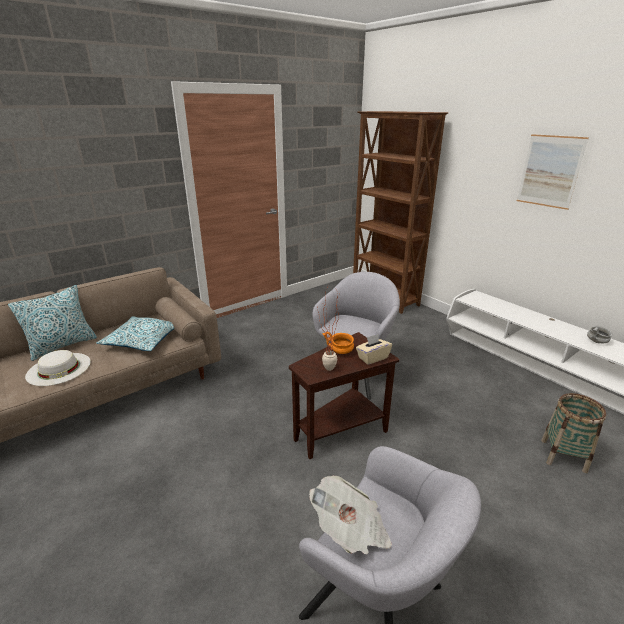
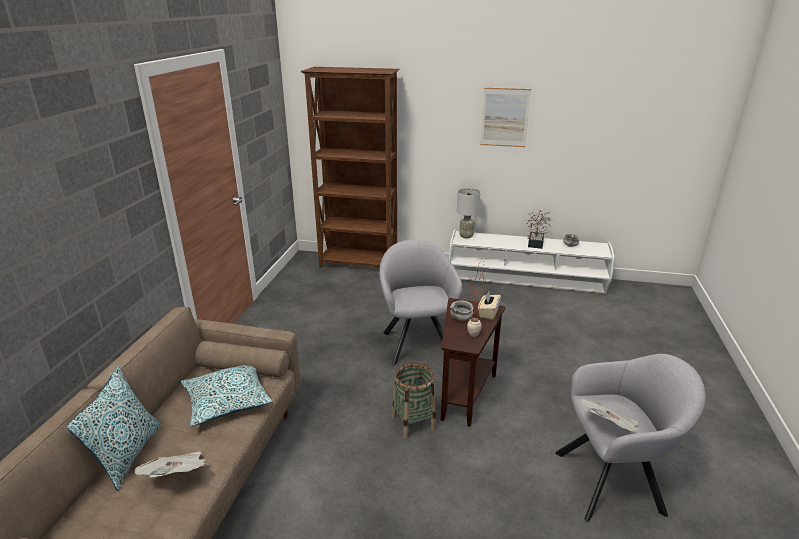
camera: 40 degrees left, 0 degrees up
white hat [25,350,91,386] -> newspaper [134,452,205,478]
orange bowl [323,332,354,354] -> grey bowl [450,300,473,321]
basket [541,393,606,473] -> basket moved to [392,363,436,439]
none -> grey table lamp [457,188,480,238]
none -> potted plant [525,210,550,249]

